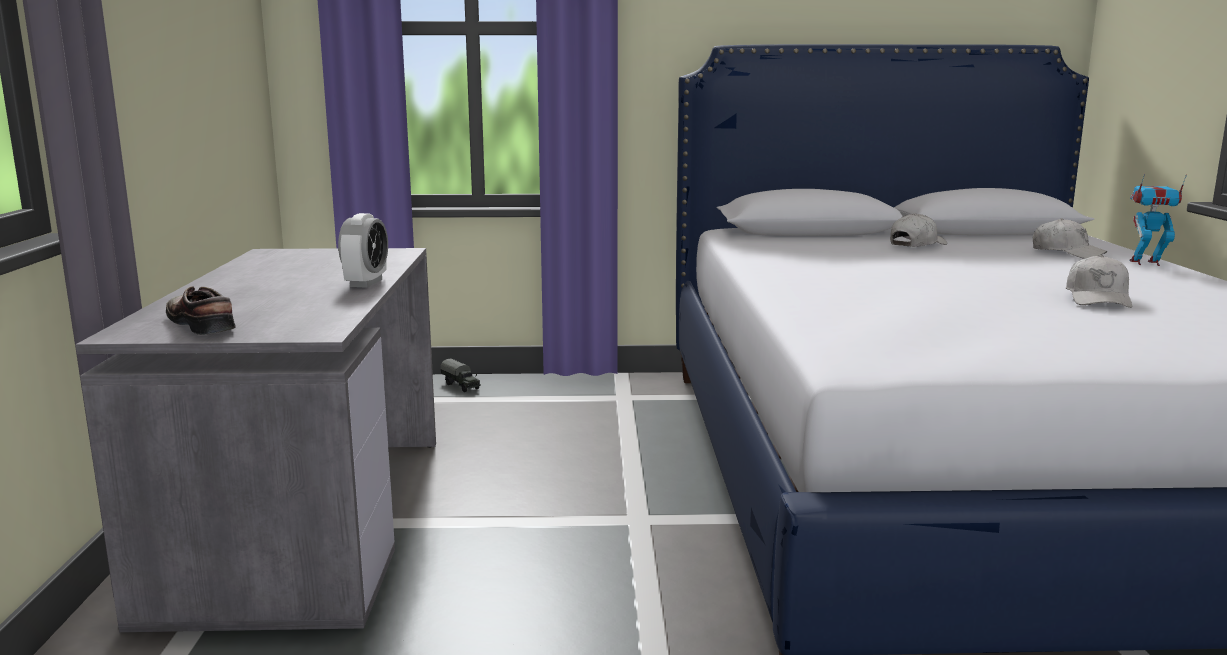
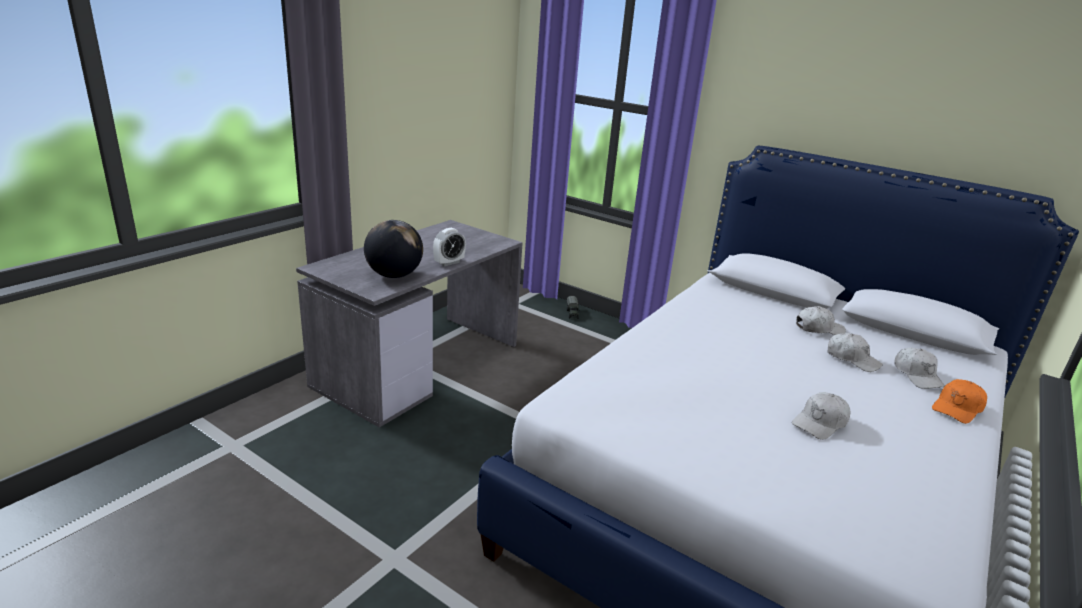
camera: 35 degrees right, 10 degrees up
shoe [166,286,236,335] -> none
toy robot [1129,174,1187,266] -> orange cap [932,379,987,424]
none -> globe [364,220,423,278]
none -> white cap [827,333,883,372]

